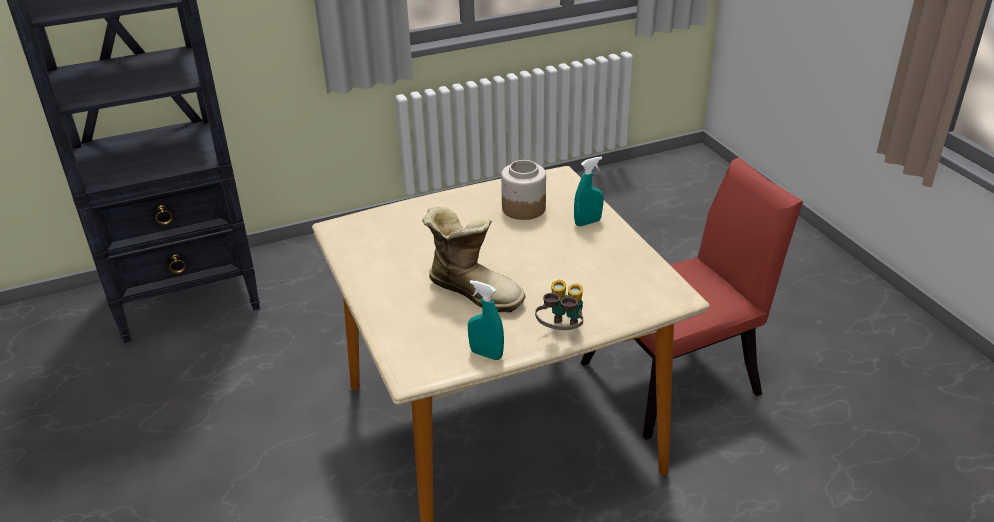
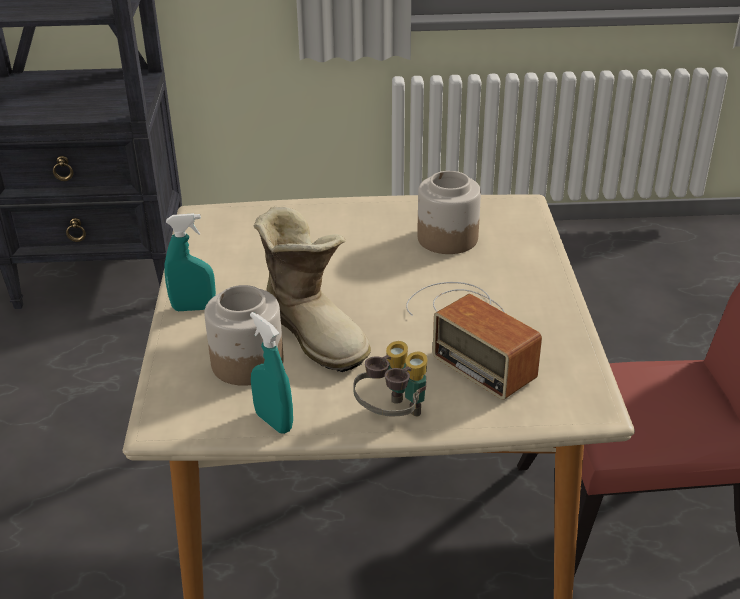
camera: 20 degrees right, 0 degrees up
turquoise spray bottle [574,157,604,226] -> turquoise spray bottle moved to [164,213,216,311]
none -> jar [204,285,284,386]
none -> radio [406,282,542,400]

